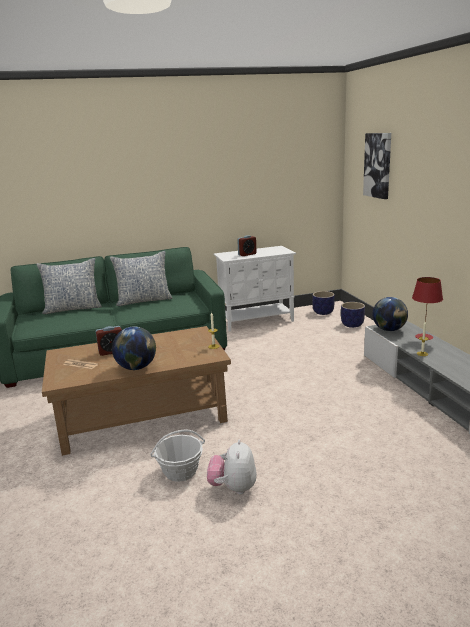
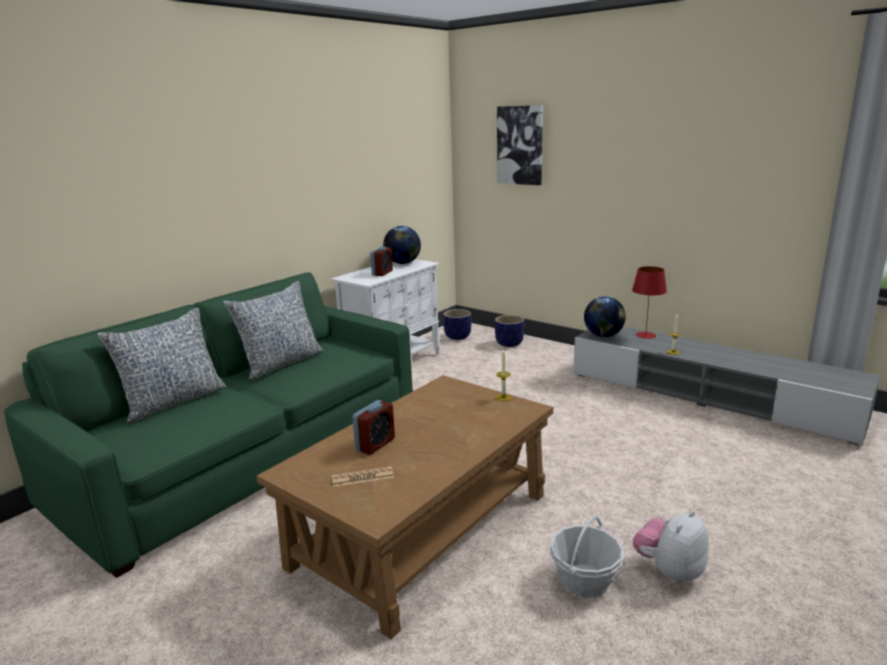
camera: 35 degrees left, 0 degrees up
globe [112,326,156,370] -> globe moved to [383,226,421,264]
plush toy [207,439,257,494] -> plush toy turned 75 degrees clockwise [633,510,709,584]

